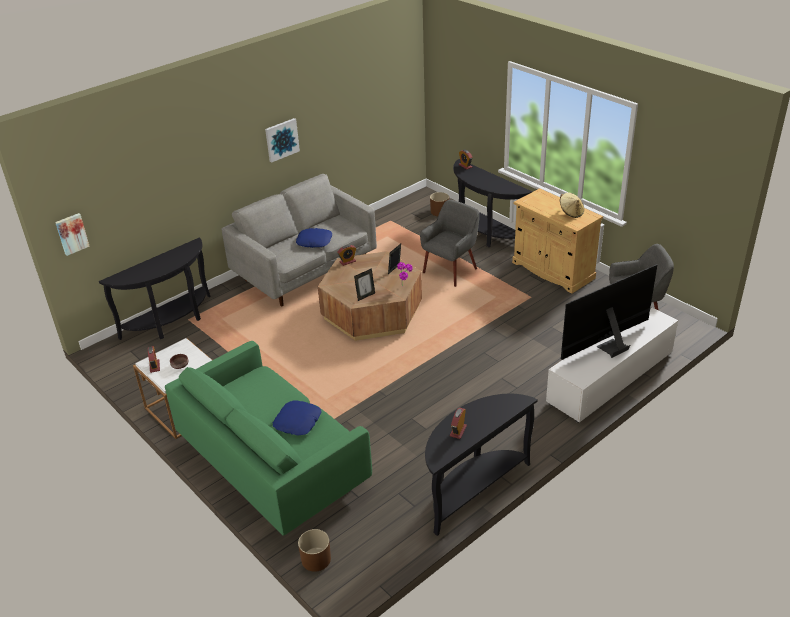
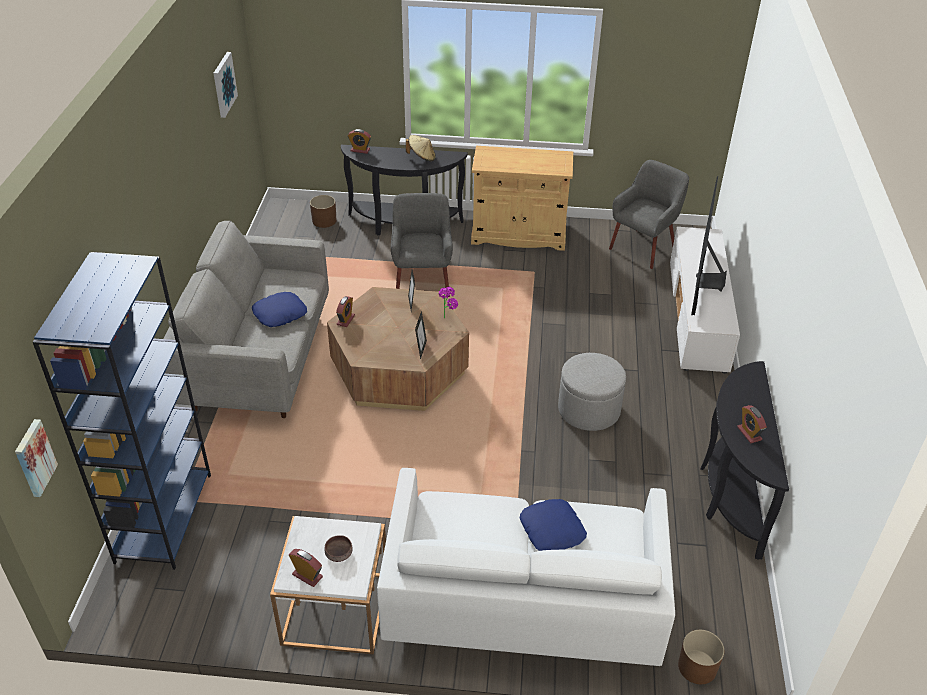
camera: 45 degrees left, 5 degrees up
black console table [99,238,211,340] -> blue bookcase [33,252,211,570]
green sofa [165,341,372,536] -> white sofa [377,468,675,666]
picture [265,118,300,163] -> picture moved to [214,52,238,118]
beige hat [560,193,584,218] -> beige hat moved to [406,135,436,161]
none -> grey ottoman [558,353,626,431]

